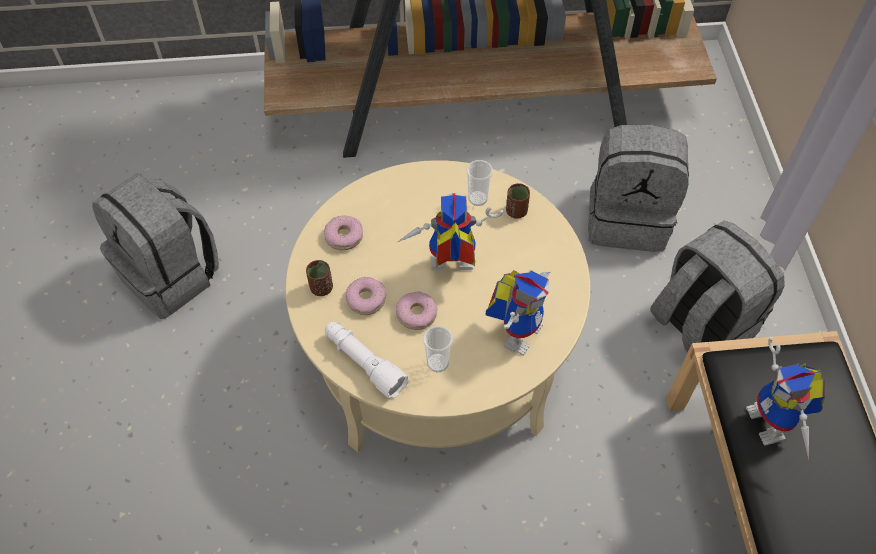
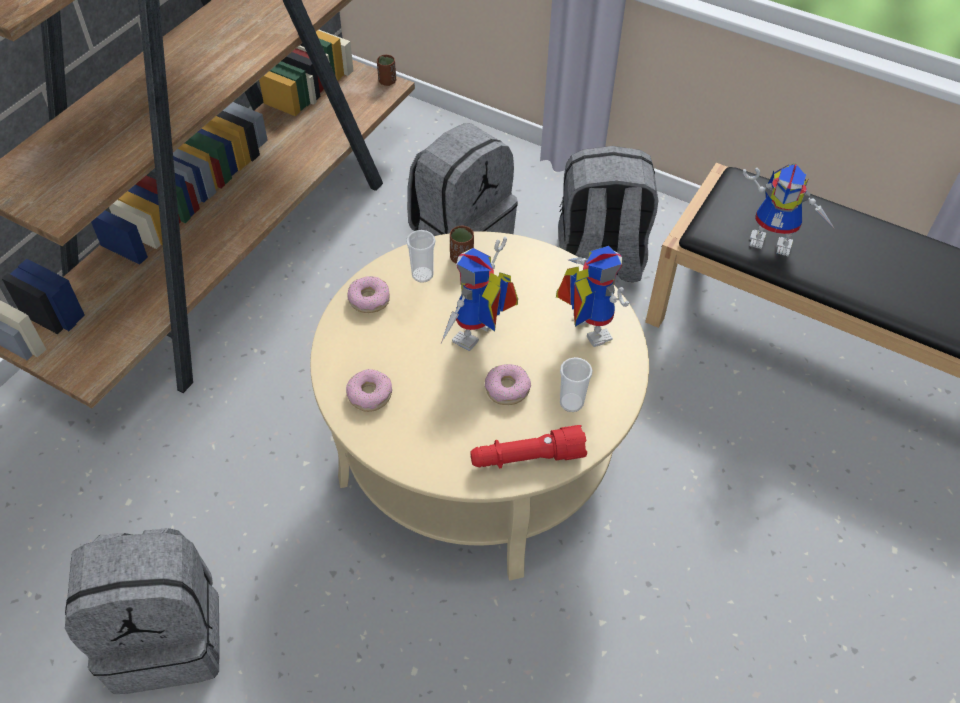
camera: 55 degrees left, 5 degrees down
brown cup [306,260,333,296] -> brown cup moved to [377,55,396,86]
white flashlight [325,322,408,399] -> red flashlight [470,425,587,468]
donut [346,277,386,315] -> donut moved to [347,276,390,313]

